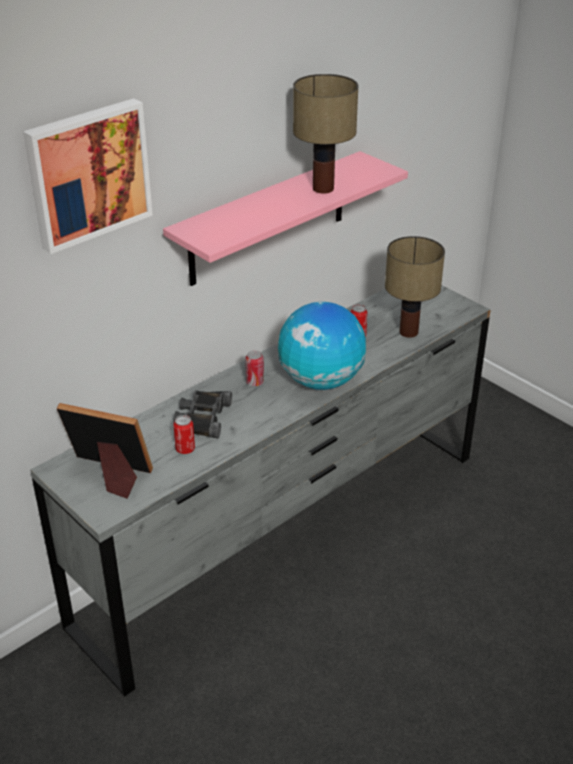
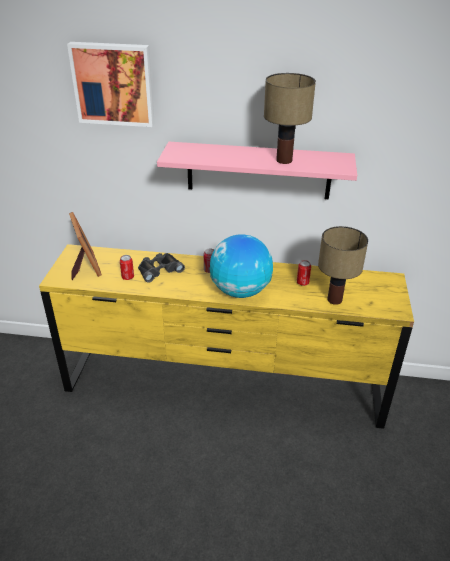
camera: 50 degrees right, 0 degrees up
grey dresser [30,285,491,697] -> yellow dresser [39,244,414,429]

